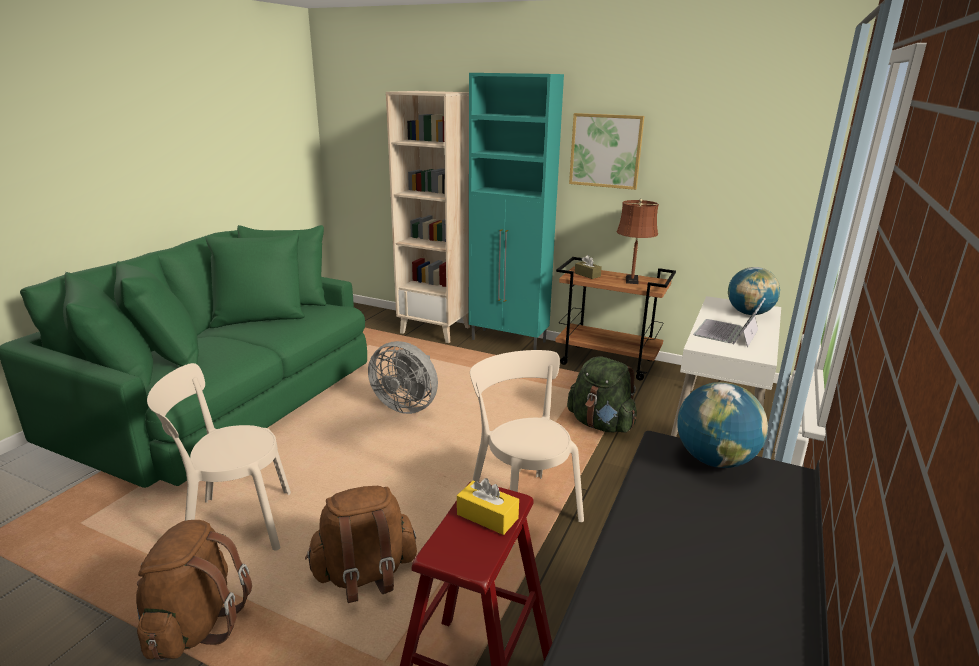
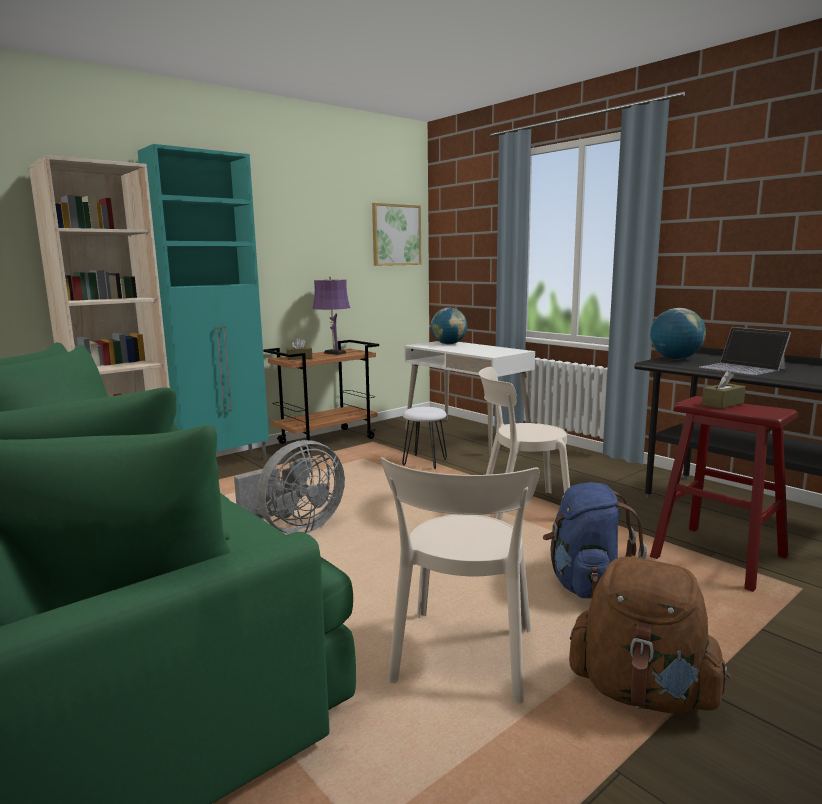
camera: 65 degrees left, 10 degrees down
brown backpack [305,486,417,603] -> blue backpack [543,482,647,598]
yellow tissue box [457,478,519,535] -> brown tissue box [702,371,746,409]
green backpack [567,356,637,433] -> white stool [402,407,447,469]
picture [569,113,644,190] -> picture moved to [372,203,421,266]
brown table lamp [617,199,659,284] -> purple table lamp [312,276,350,355]
laptop [693,298,766,347] -> laptop moved to [699,327,791,375]

